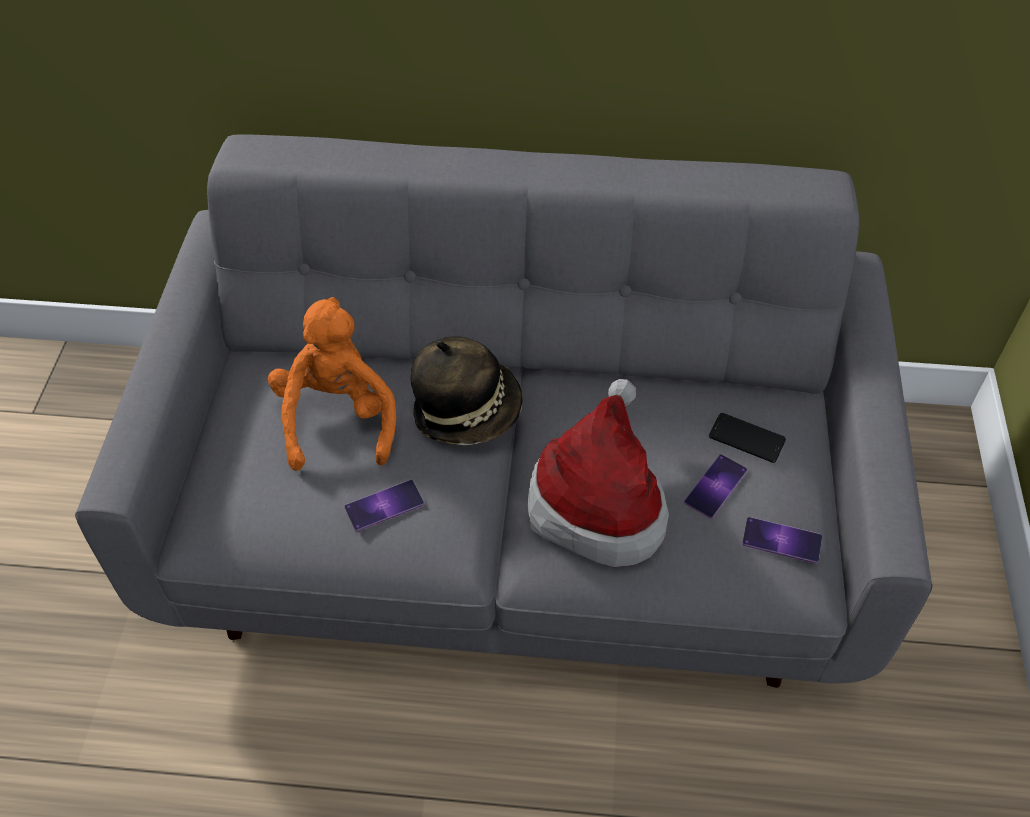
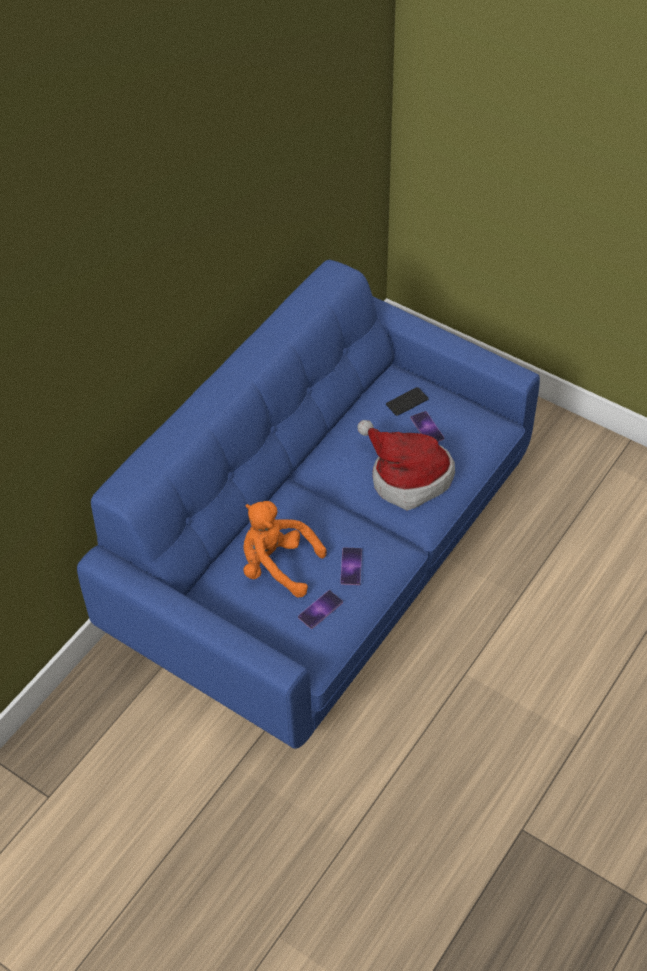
camera: 60 degrees left, 0 degrees up
grey sofa [75,134,933,688] -> blue sofa [77,260,540,749]
hat [411,336,523,445] -> none
phone [742,517,822,564] -> phone moved to [298,590,343,629]

